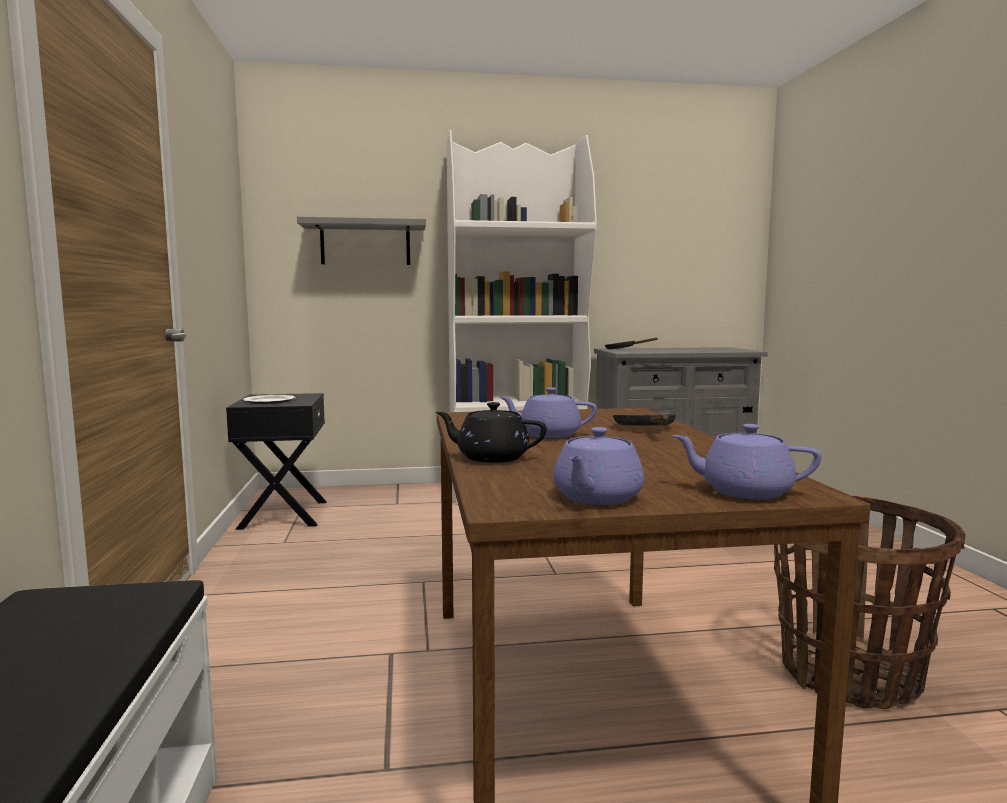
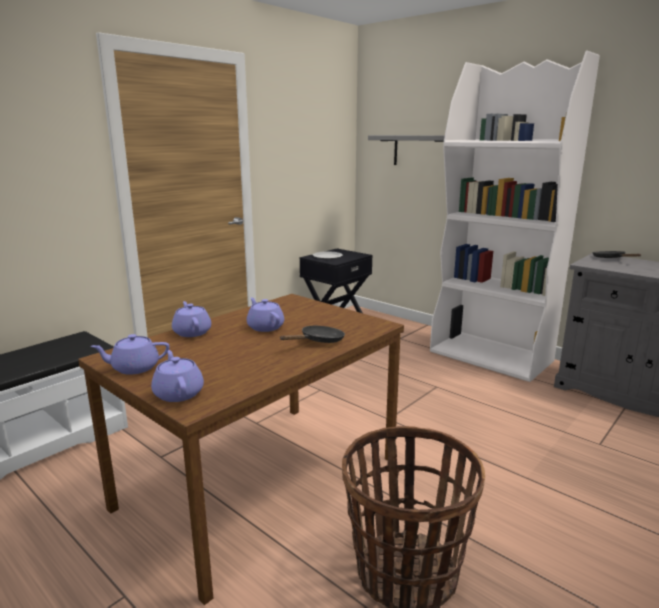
camera: 50 degrees right, 10 degrees up
black teapot [435,402,547,463] -> purple teapot [172,301,211,337]

